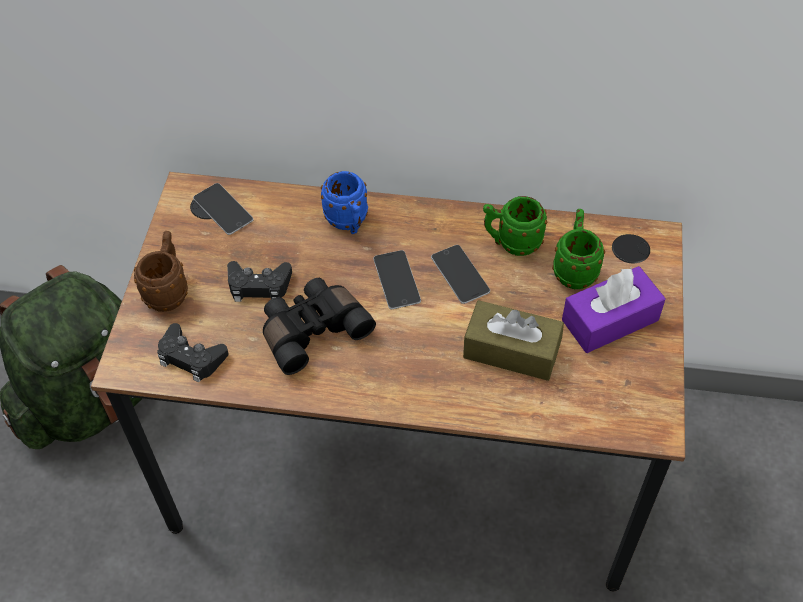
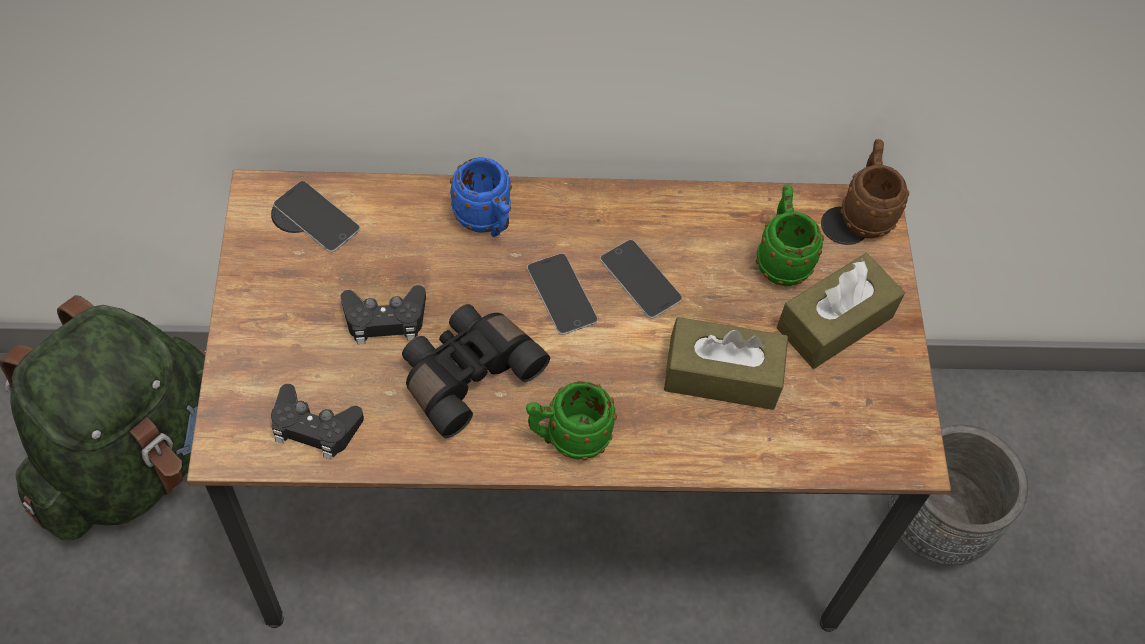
camera: 15 degrees left, 5 degrees up
brown mug [134,231,188,312] -> brown mug moved to [840,139,909,238]
green mug [483,196,548,256] -> green mug moved to [526,381,617,460]
purple tissue box [562,266,666,353] -> brown tissue box [777,253,905,369]
none -> grey planter [888,425,1028,566]

